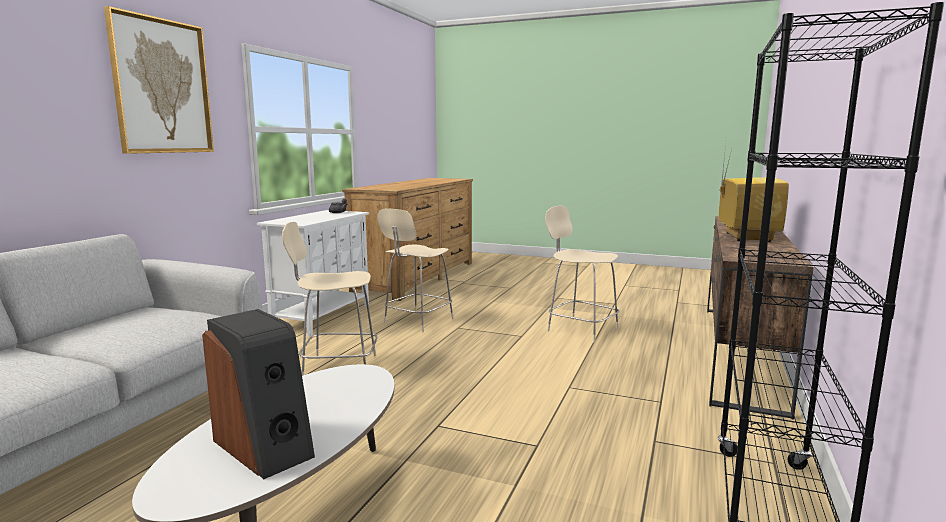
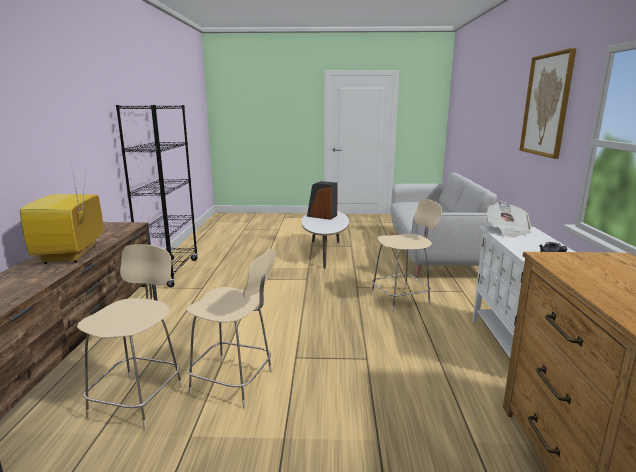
camera: 160 degrees right, 5 degrees up
beige stool [377,208,454,332] -> beige stool moved to [77,244,183,429]
none -> newspaper [486,201,531,238]

